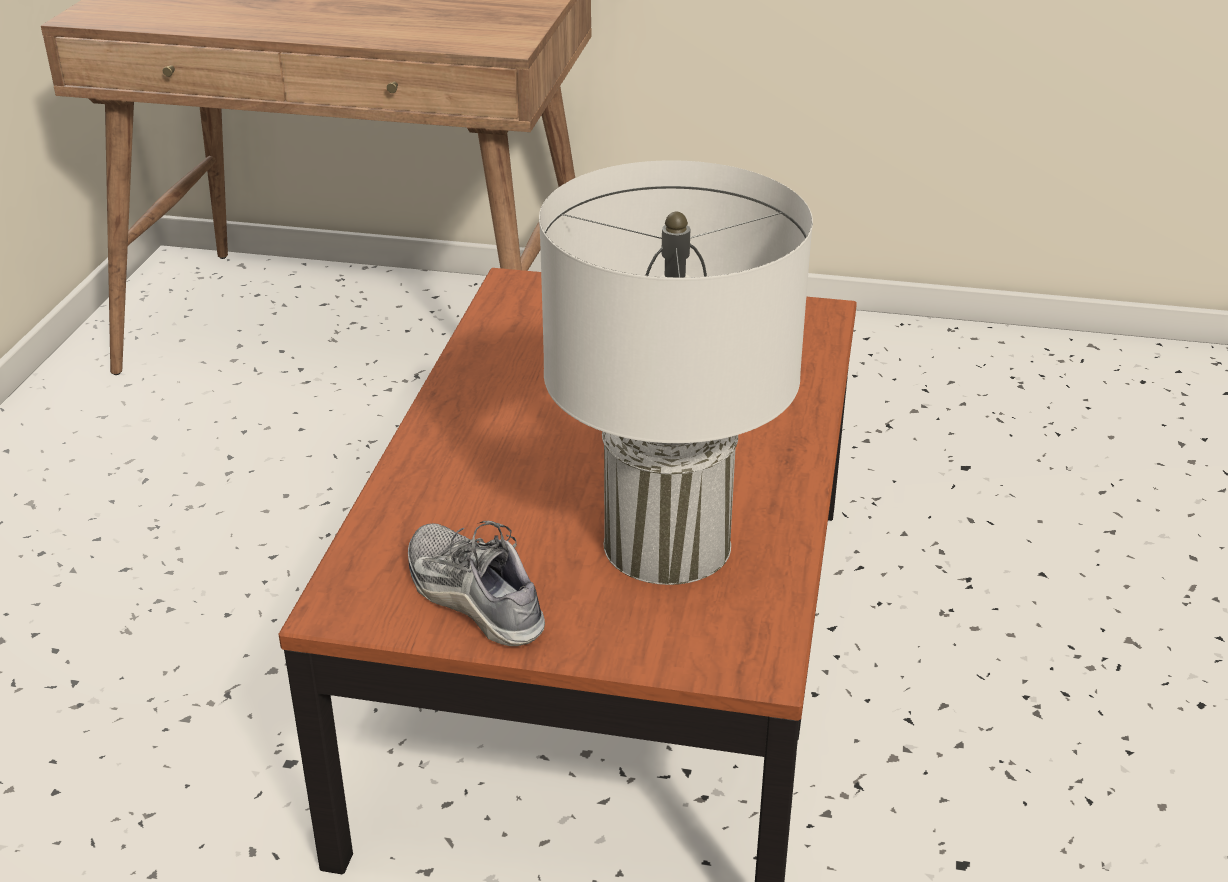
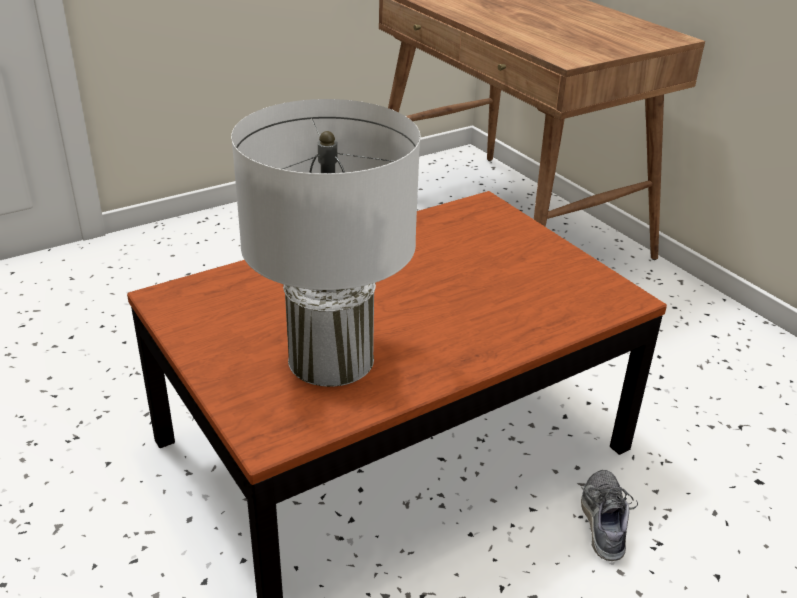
camera: 45 degrees right, 0 degrees up
shoe [408,521,545,646] -> shoe moved to [581,470,638,561]

